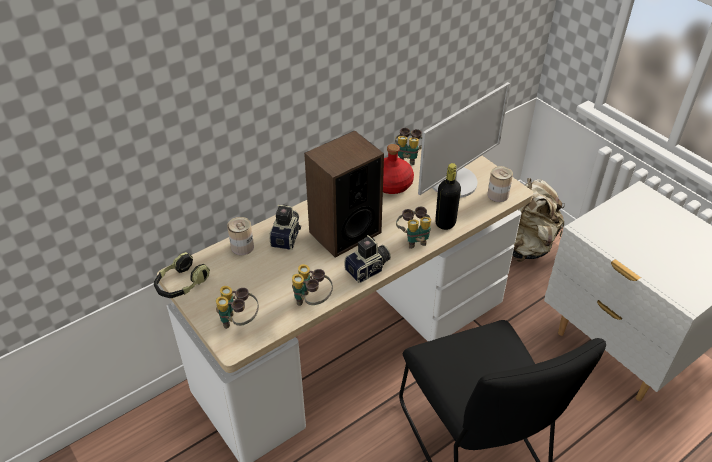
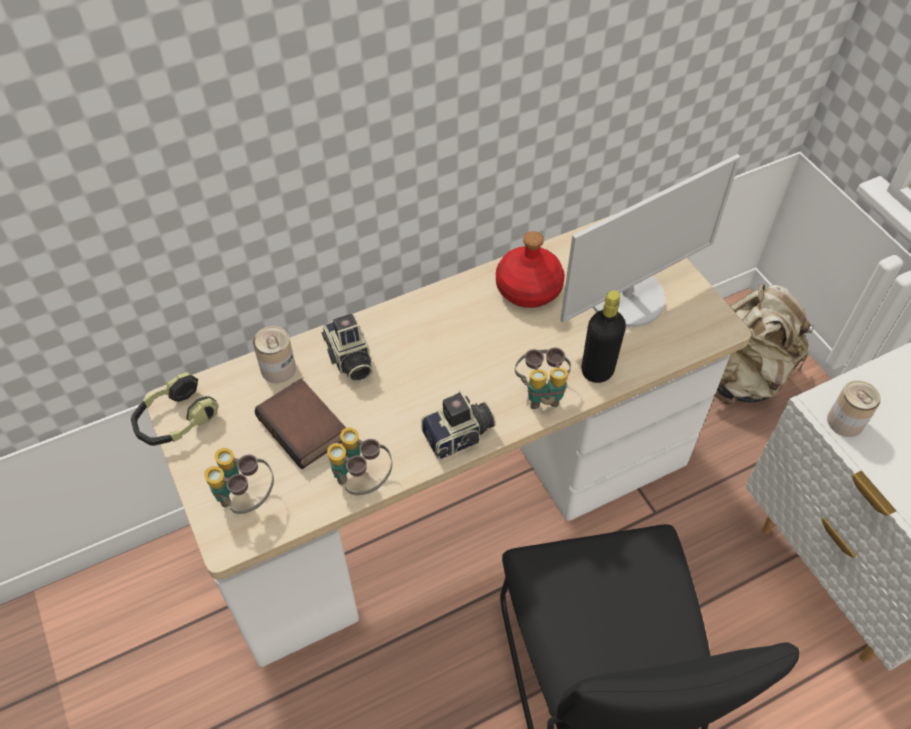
camera: 10 degrees right, 10 degrees up
camera [269,205,301,250] -> camera turned 135 degrees clockwise [322,314,373,382]
speaker [304,130,384,258] -> none
binoculars [395,128,422,165] -> none
can [487,166,513,202] -> can moved to [827,380,881,437]
none -> book [255,378,346,469]

